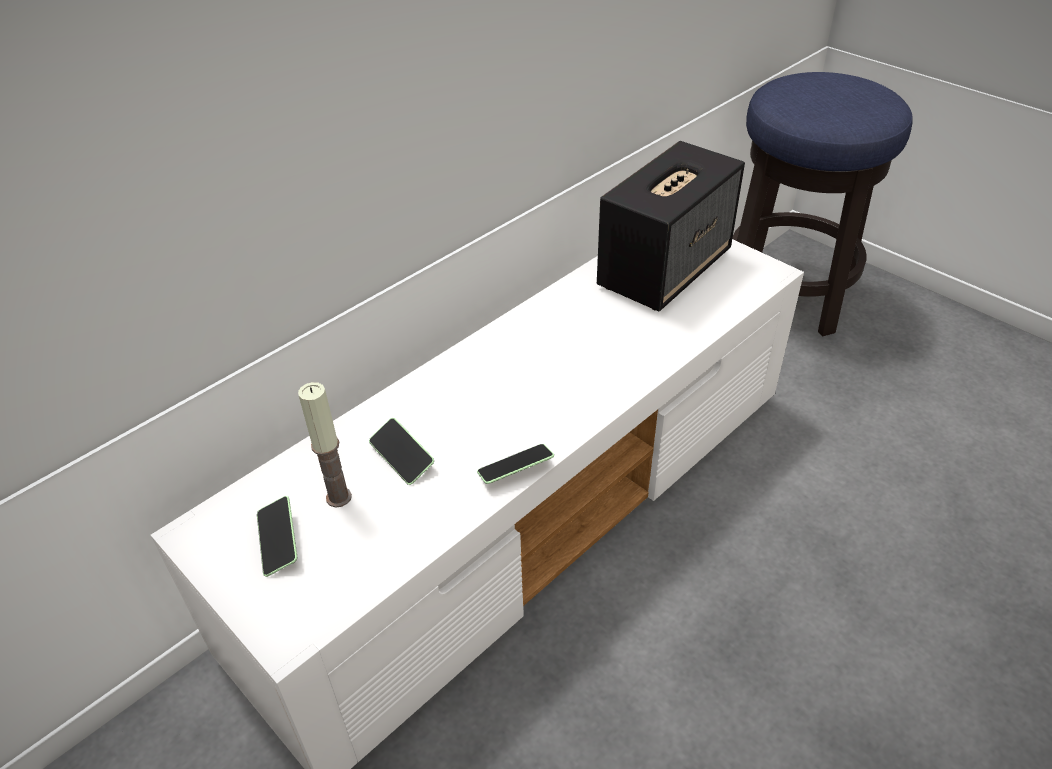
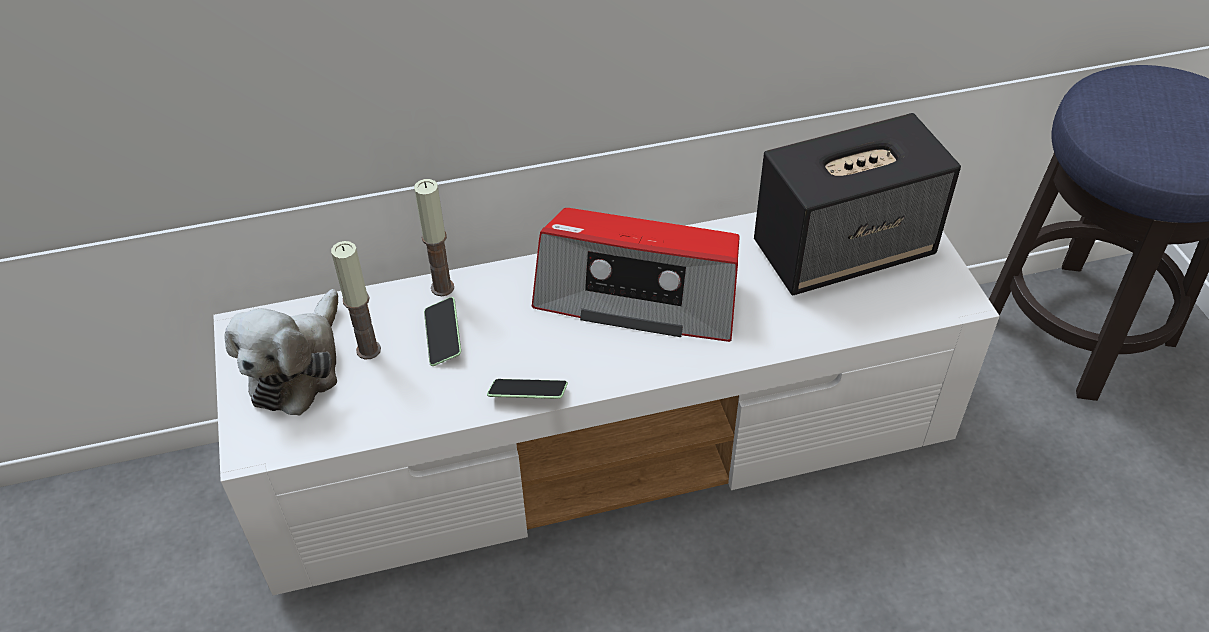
camera: 30 degrees right, 5 degrees up
phone [257,496,297,577] -> plush toy [224,289,338,416]
none -> candle [414,179,454,296]
none -> radio [532,208,739,342]

